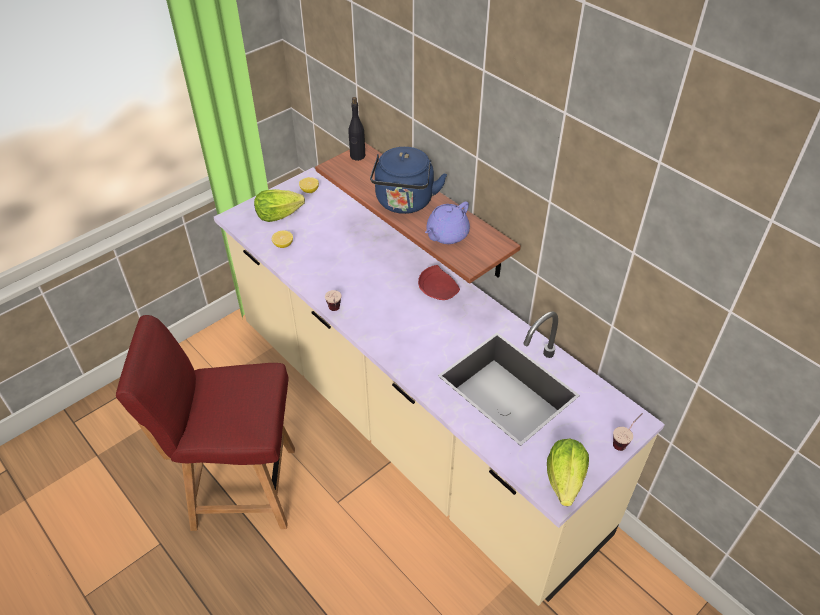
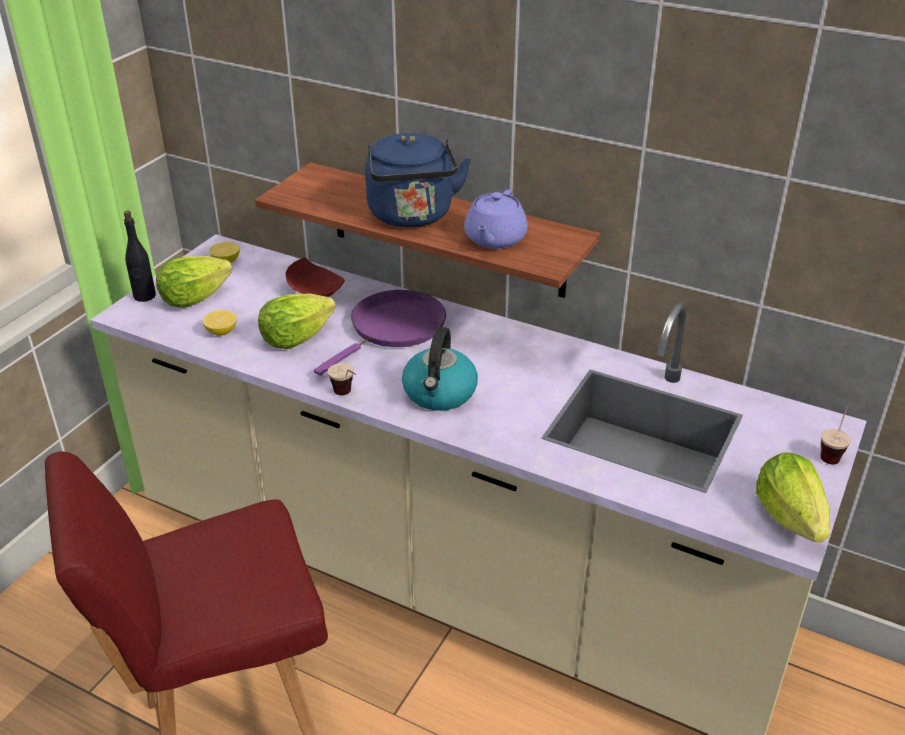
camera: 20 degrees left, 10 degrees down
black bottle [348,97,365,161] -> black bottle moved to [124,211,156,302]
red plate [418,265,460,300] -> red plate moved to [285,258,345,297]
none -> lettuce [258,293,336,349]
none -> purple frying pan [314,290,446,376]
none -> kettle [402,327,478,411]

